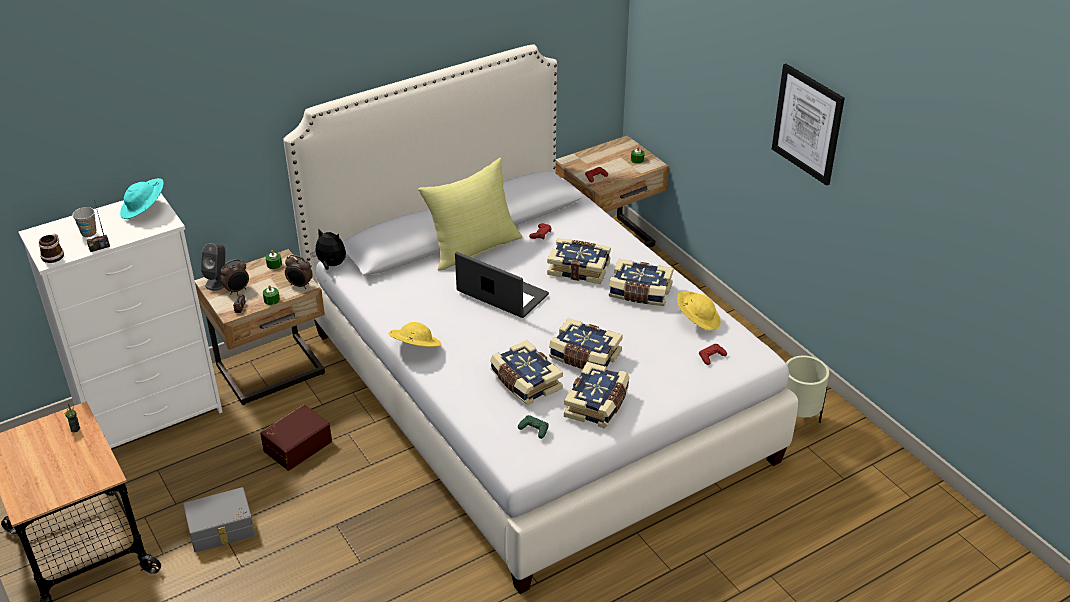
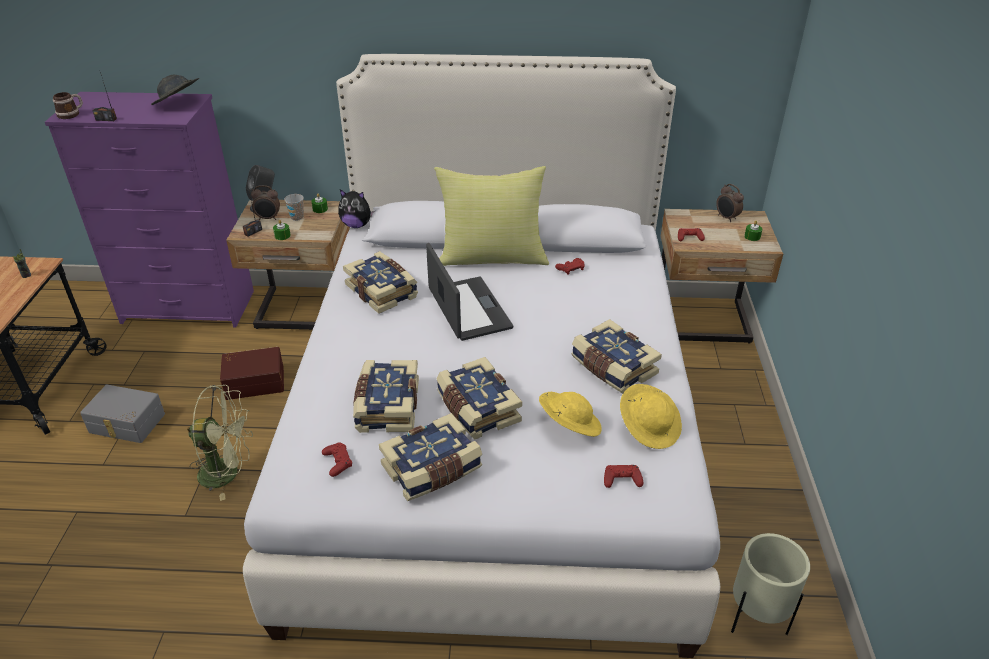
camera: 35 degrees right, 0 degrees up
white dresser [18,193,222,448] -> purple dresser [45,92,254,327]
cup [73,207,96,237] -> cup moved to [284,194,304,221]
turquoise hat [120,178,164,219] -> grey hat [151,75,199,105]
alarm clock [285,255,313,289] -> alarm clock moved to [716,184,744,222]
plush toy [310,228,346,270] -> plush toy turned 135 degrees clockwise [338,189,375,228]
yellow hat [389,322,441,347] -> yellow hat moved to [539,392,602,437]
green game controller [518,415,549,439] -> red game controller [322,442,352,477]
book [547,238,611,284] -> book moved to [343,251,418,314]
picture [772,64,845,186] -> none
none -> green fan [187,385,253,501]

